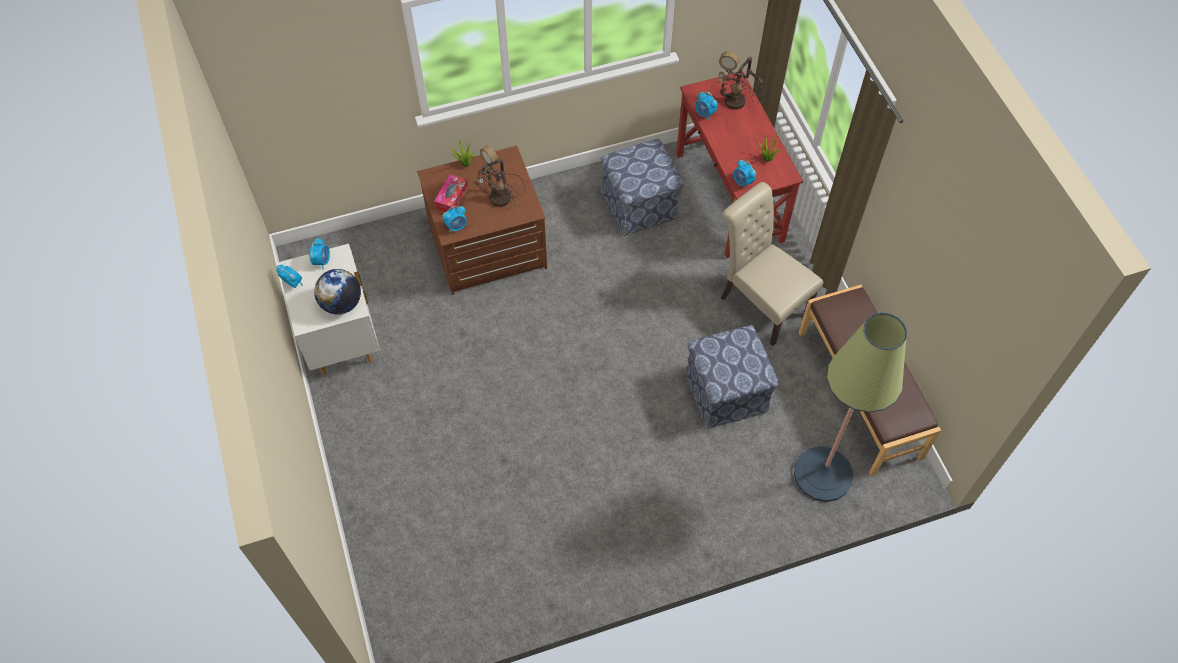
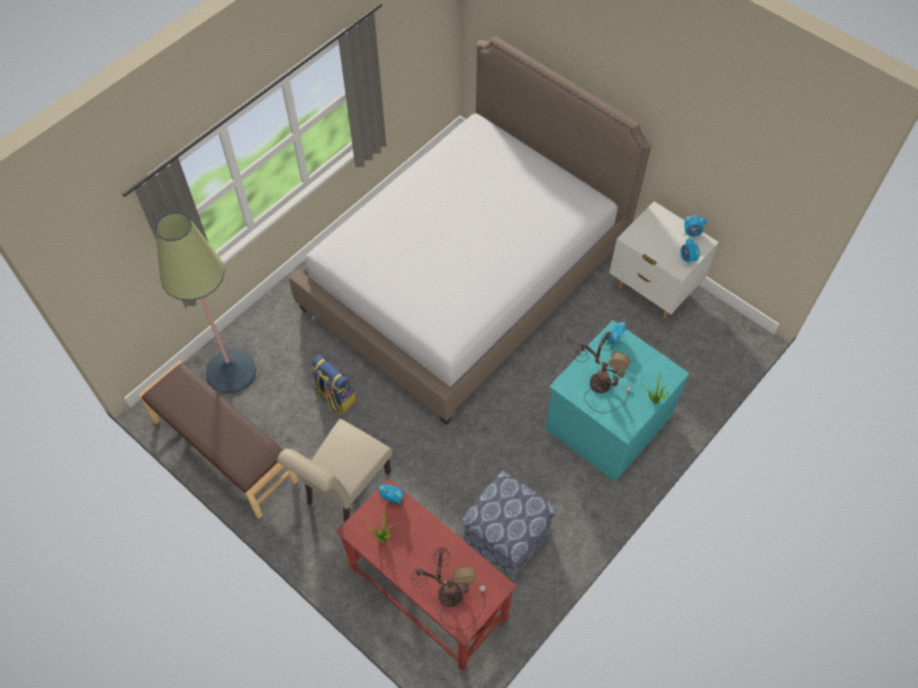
camera: 150 degrees right, 0 degrees up
globe [314,269,361,315] -> none
brown dresser [417,146,547,295] -> turquoise dresser [545,320,690,482]
tissue box [434,174,468,212] -> none
ottoman [685,325,779,429] -> backpack [311,355,356,414]
alarm clock [695,91,718,120] -> none
beige chair [721,182,823,346] -> beige chair turned 105 degrees clockwise [277,419,392,523]
none -> bed [289,36,652,425]

